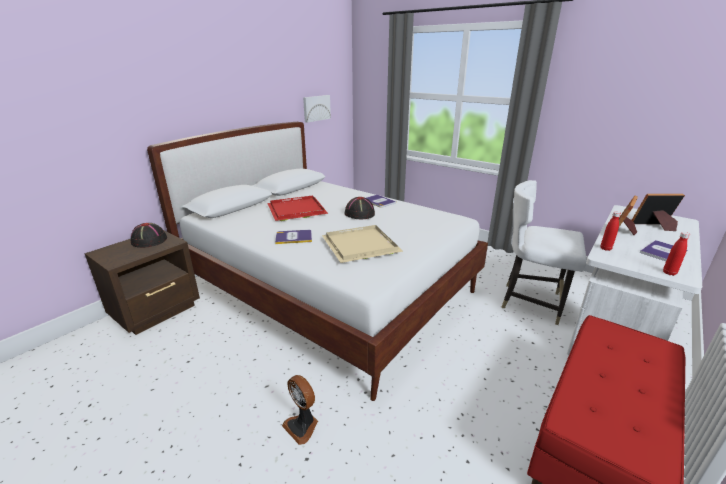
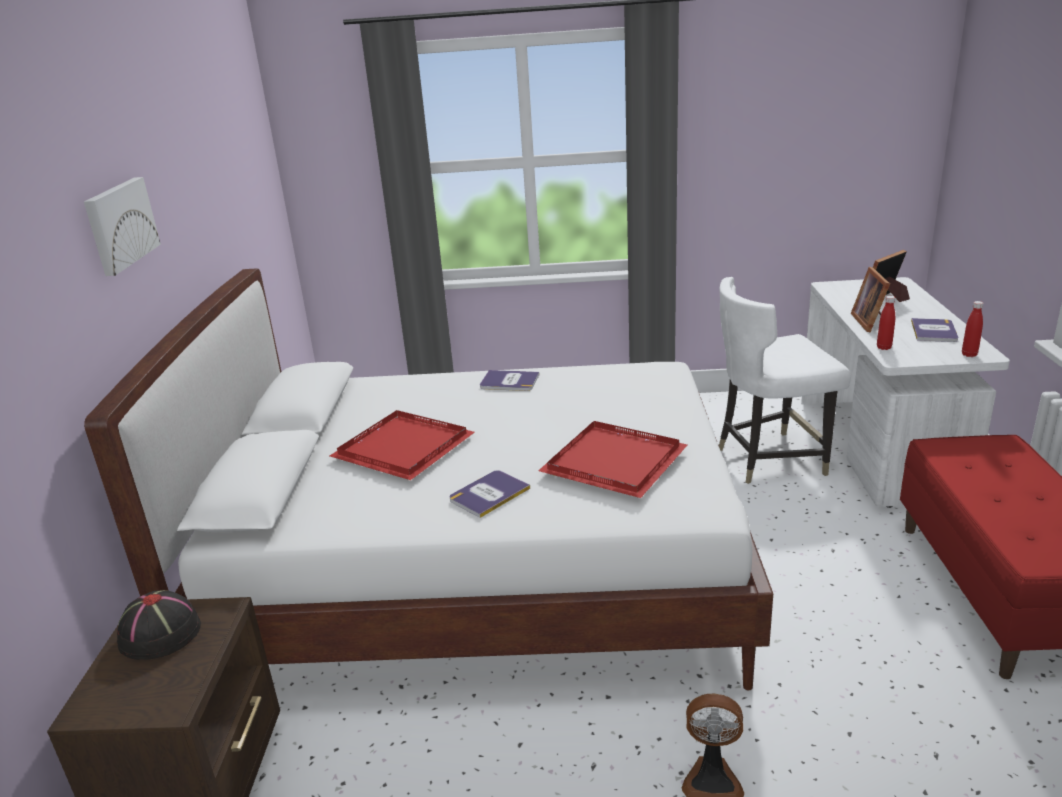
camera: 35 degrees left, 0 degrees up
picture [303,95,331,123] -> picture moved to [84,177,161,276]
beige tray [322,225,403,263] -> red tray [538,421,687,498]
black hat [344,197,375,219] -> none

